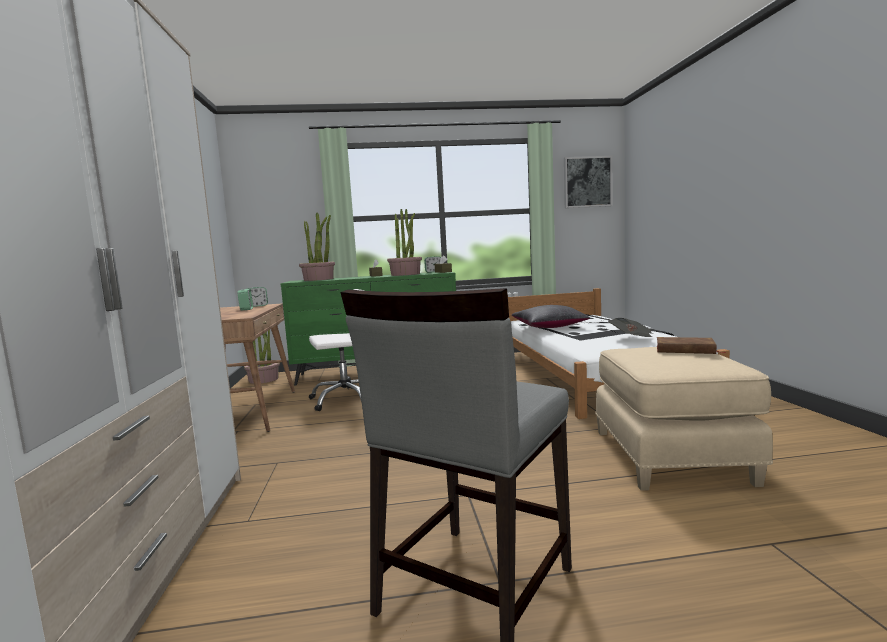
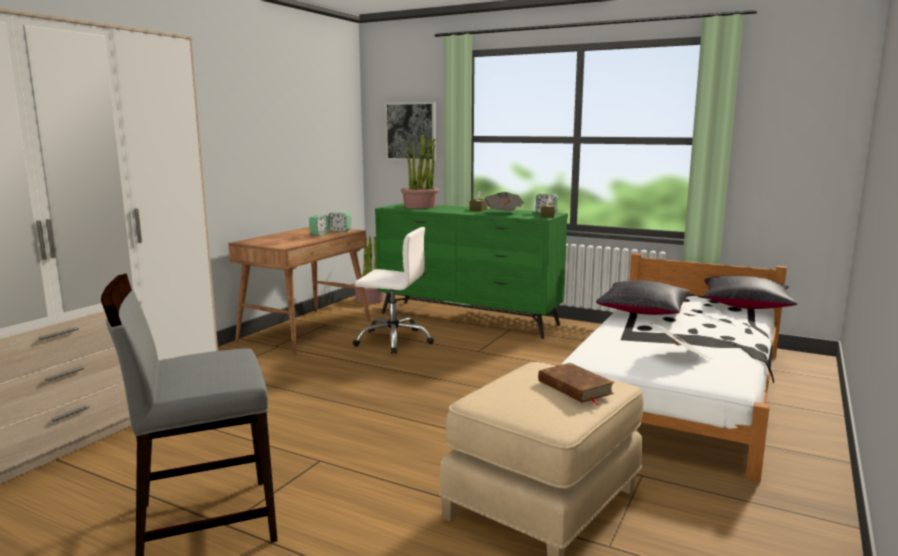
camera: 35 degrees right, 5 degrees up
potted plant [387,209,422,276] -> newspaper [484,192,524,211]
picture [564,156,613,208] -> picture moved to [385,102,436,161]
none -> black pillow [703,276,797,309]

